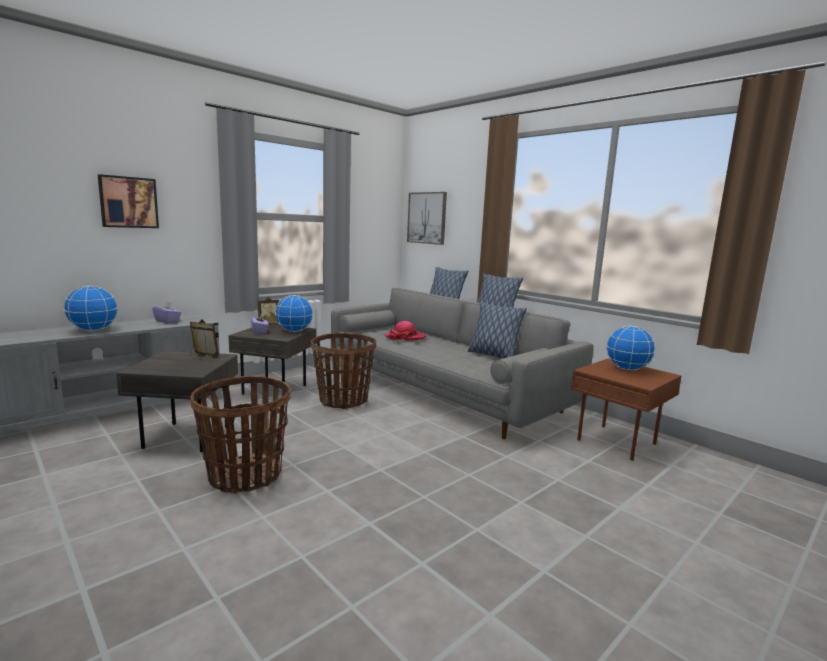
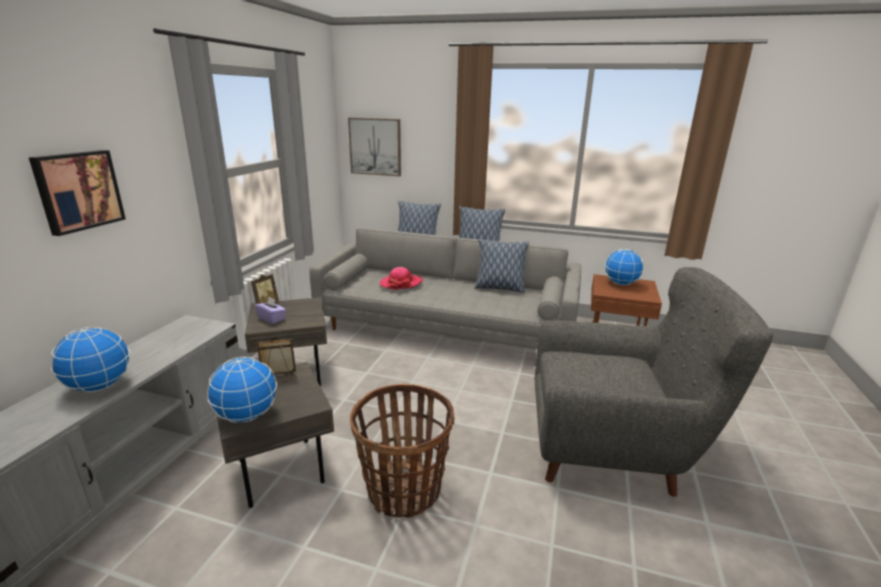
camera: 30 degrees left, 10 degrees up
purple tissue box [152,301,181,324] -> none
globe [275,295,313,332] -> globe moved to [207,357,277,423]
basket [311,333,376,409] -> none
none -> grey armchair [535,267,773,497]

